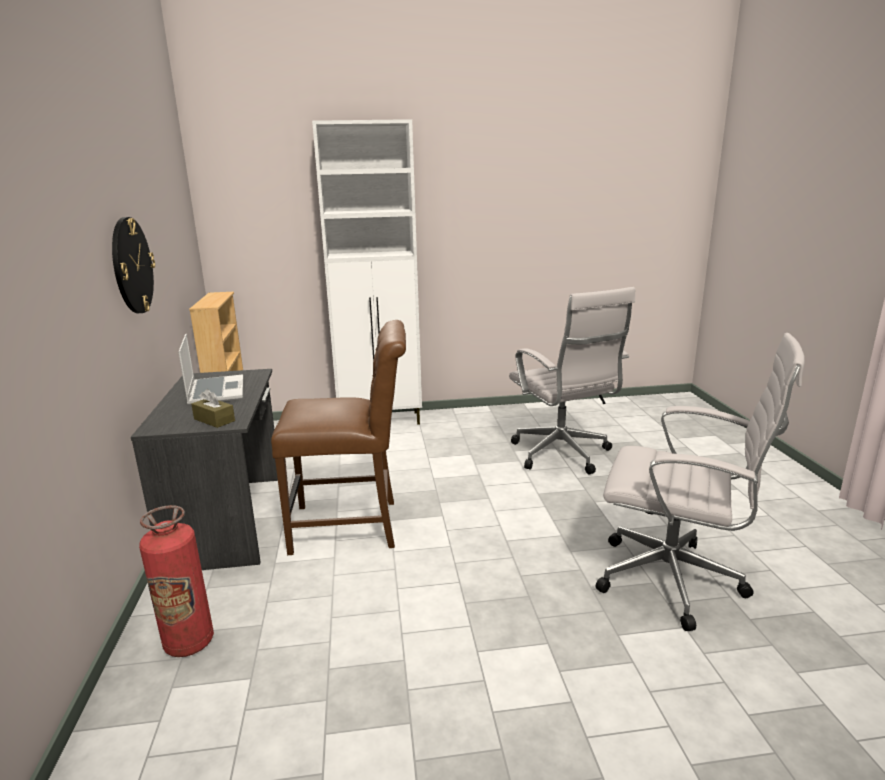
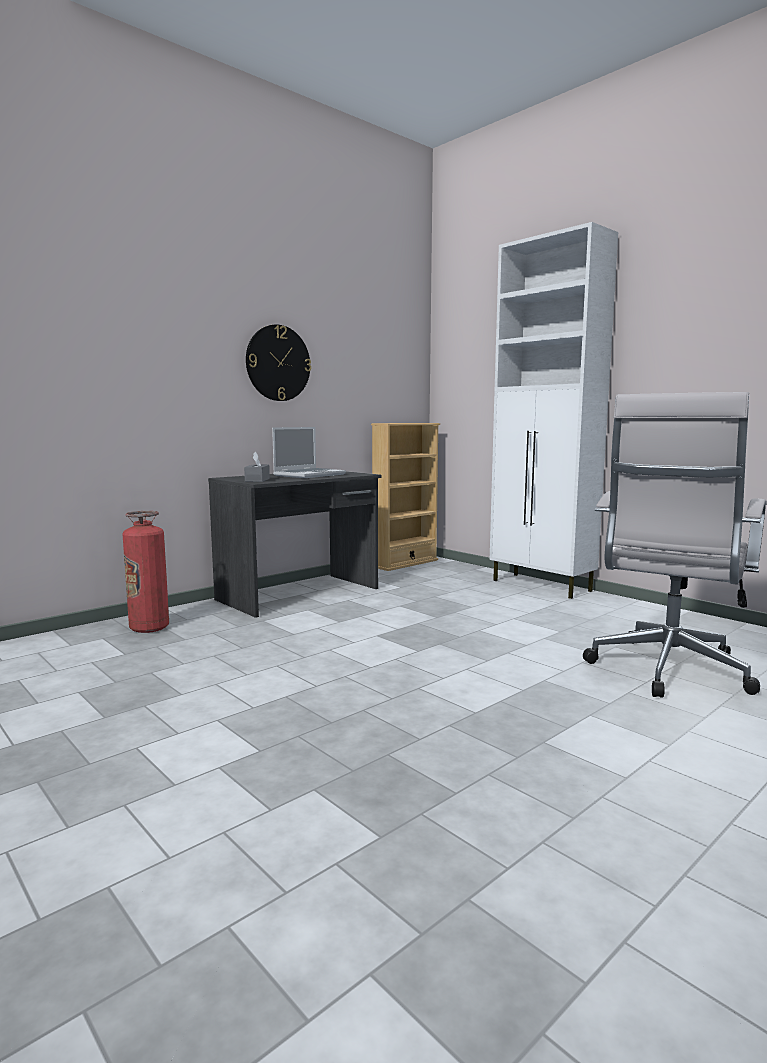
camera: 55 degrees right, 10 degrees down
brown tissue box [191,389,235,428] -> grey tissue box [244,452,270,482]
brown chair [271,320,406,555] -> none
white office chair [596,333,805,631] -> none

